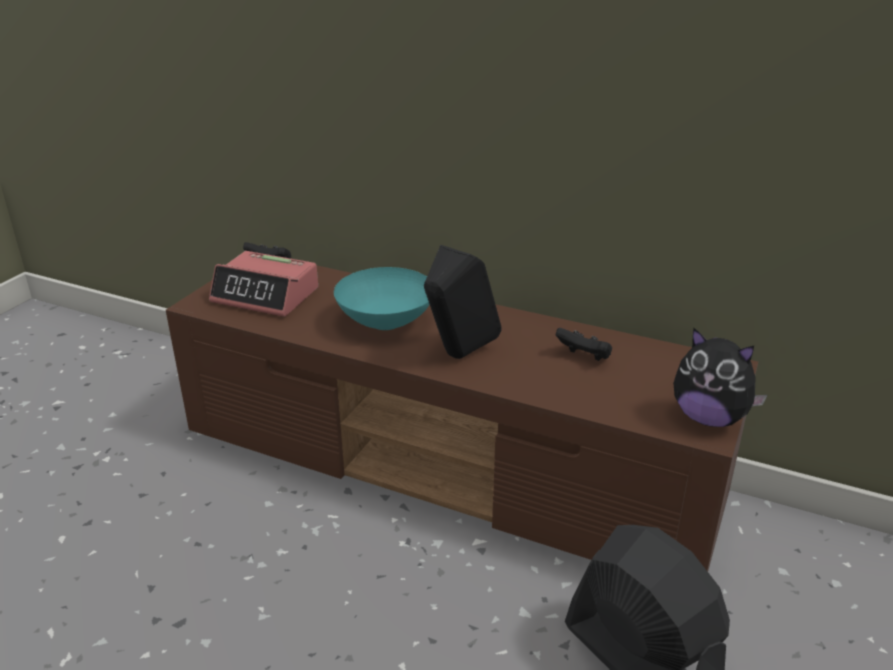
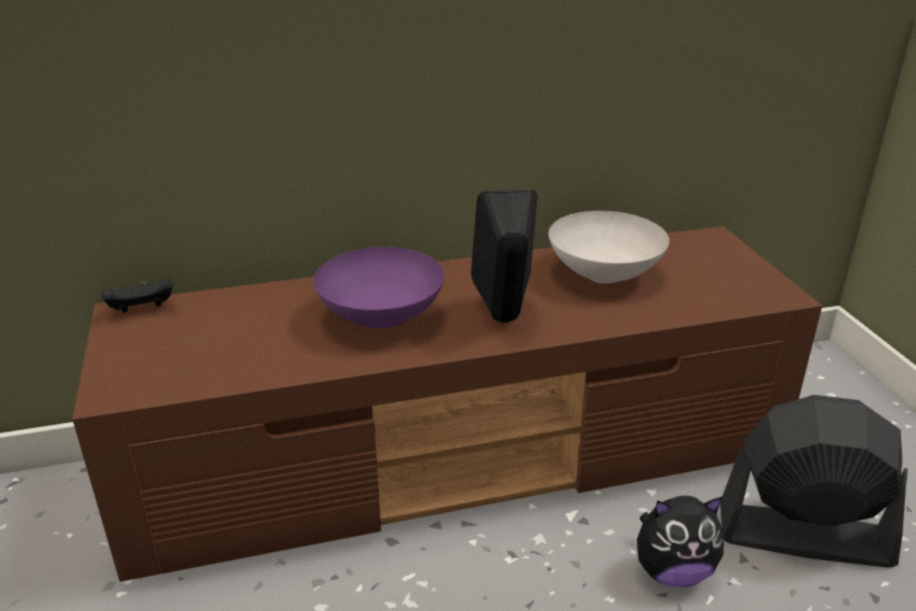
camera: 40 degrees left, 0 degrees up
alarm clock [209,251,318,317] -> none
turquoise bowl [334,267,430,330] -> purple bowl [313,247,444,329]
black game controller [556,328,612,361] -> white bowl [549,211,669,284]
plush toy [674,328,767,427] -> plush toy moved to [637,496,724,588]

